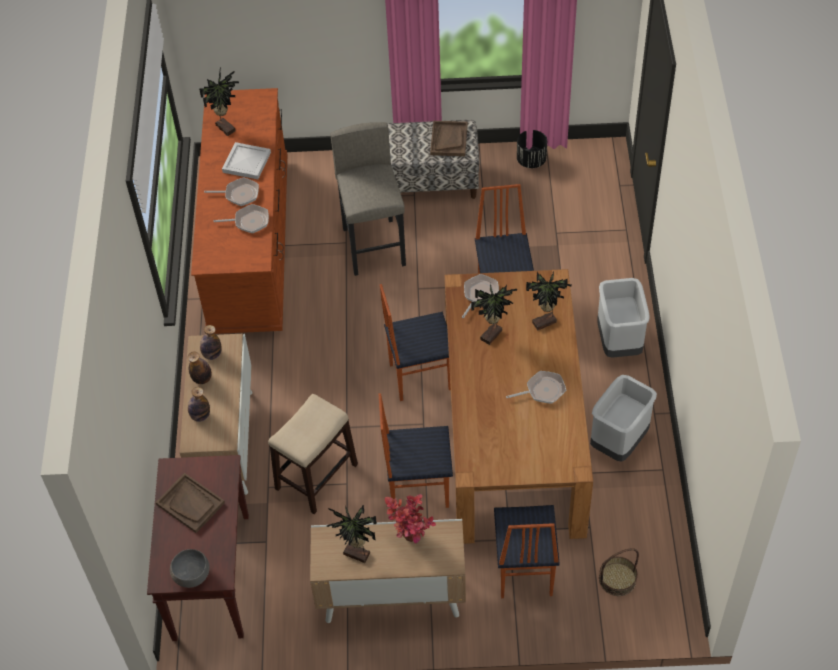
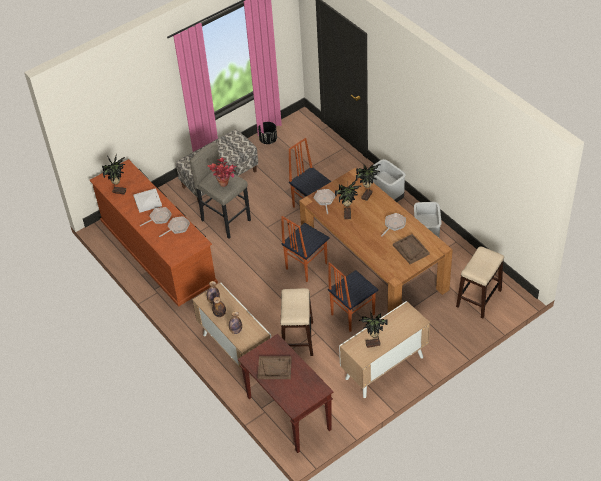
camera: 35 degrees left, 5 degrees down
grey bowl [170,549,210,588] -> none
potted plant [385,494,436,543] -> potted plant moved to [207,157,237,187]
brown tray [430,121,468,156] -> brown tray moved to [393,234,430,264]
chair [494,505,560,598] -> none
basket [599,548,639,596] -> stool [456,246,504,318]

